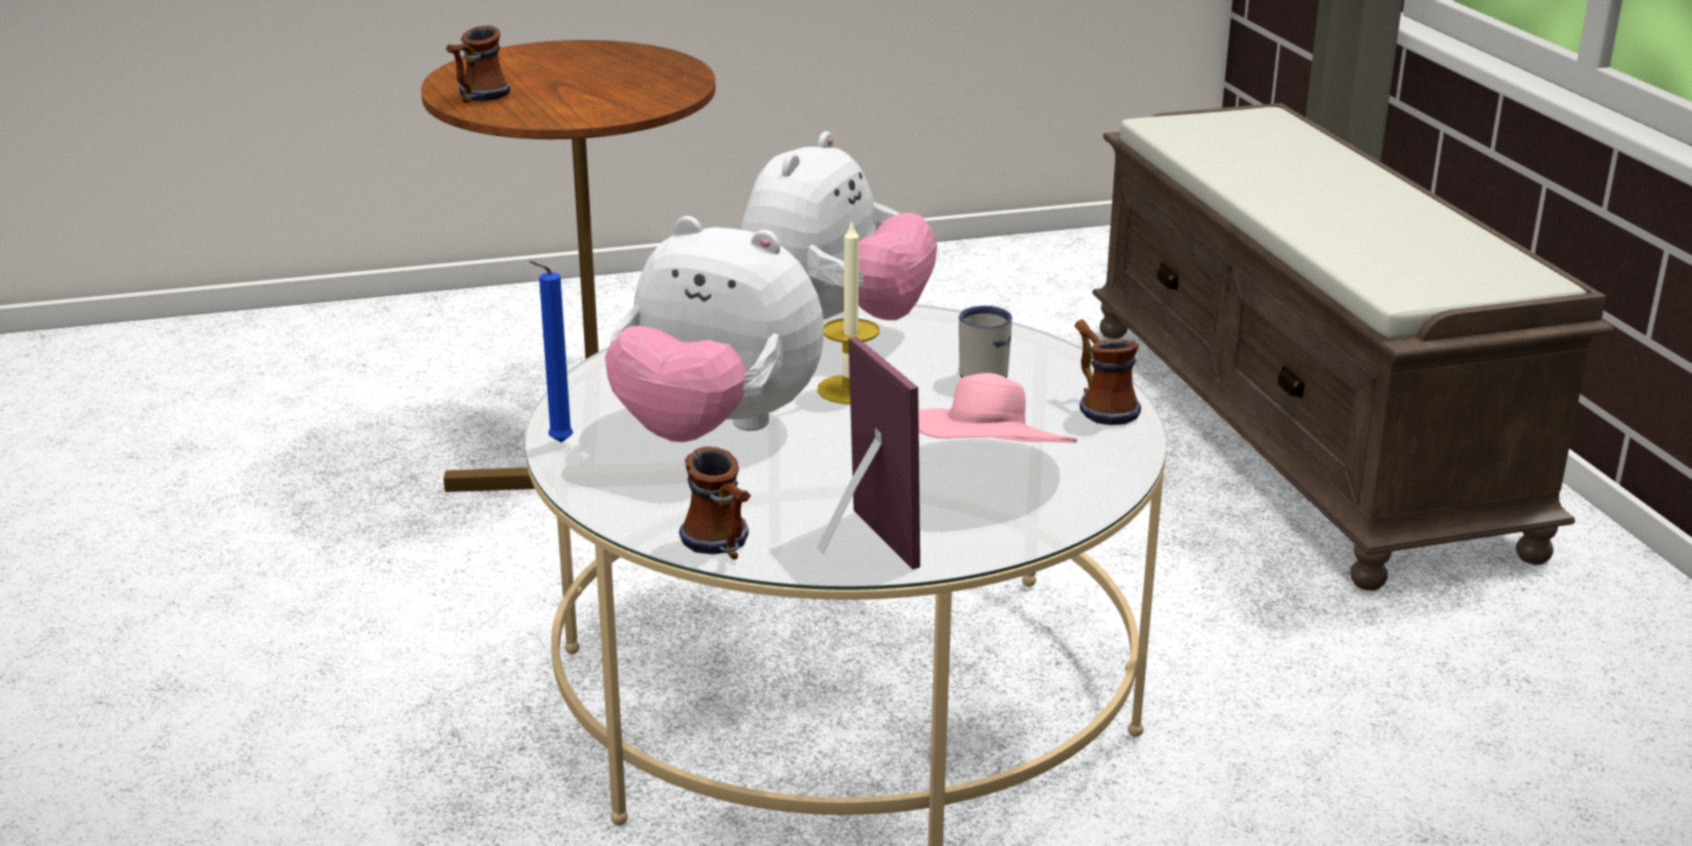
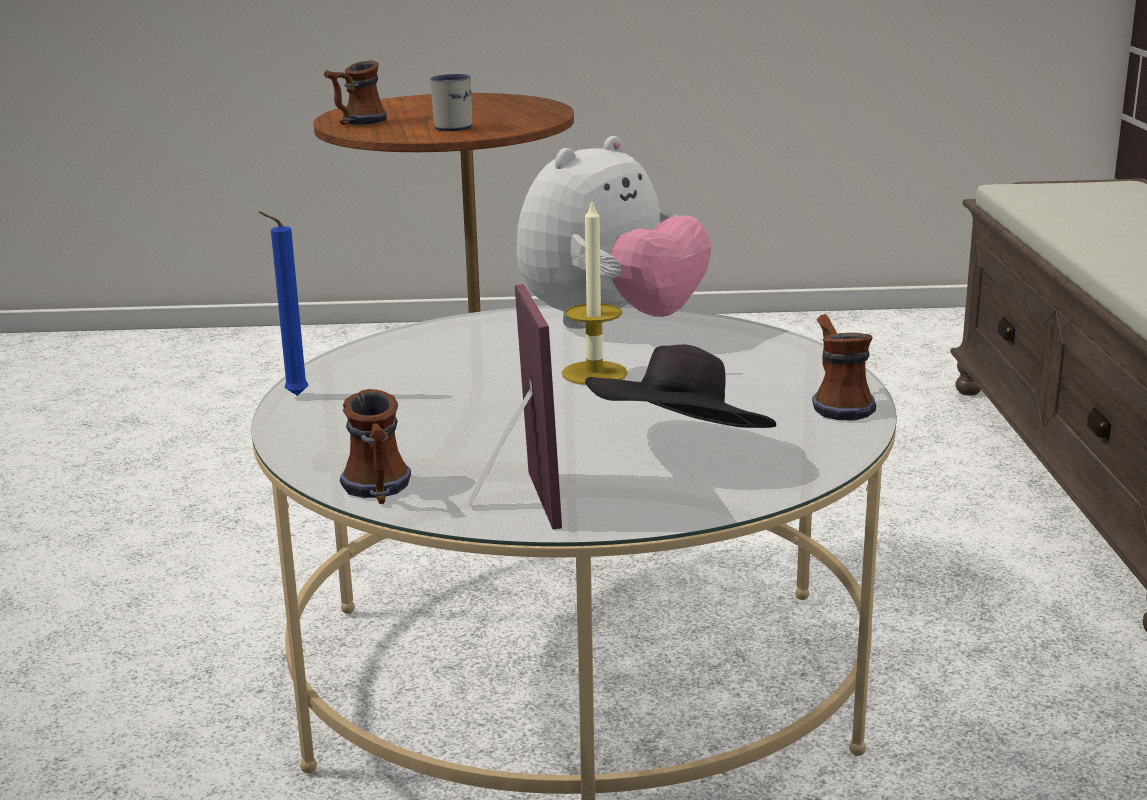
camera: 15 degrees right, 5 degrees down
plush toy [605,216,824,442] -> none
pink hat [919,373,1077,443] -> black hat [585,345,776,428]
white mug [959,306,1012,378] -> white mug moved to [430,74,472,132]

